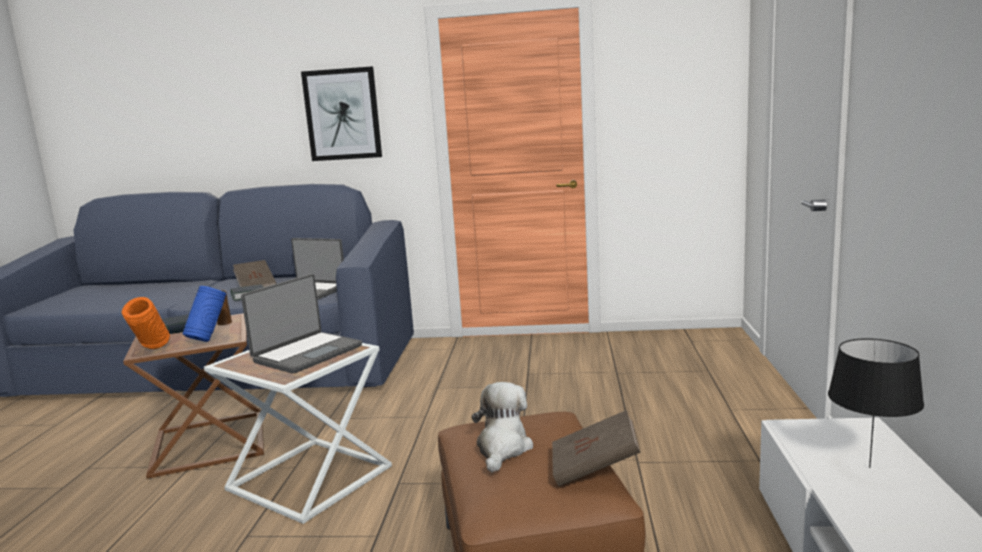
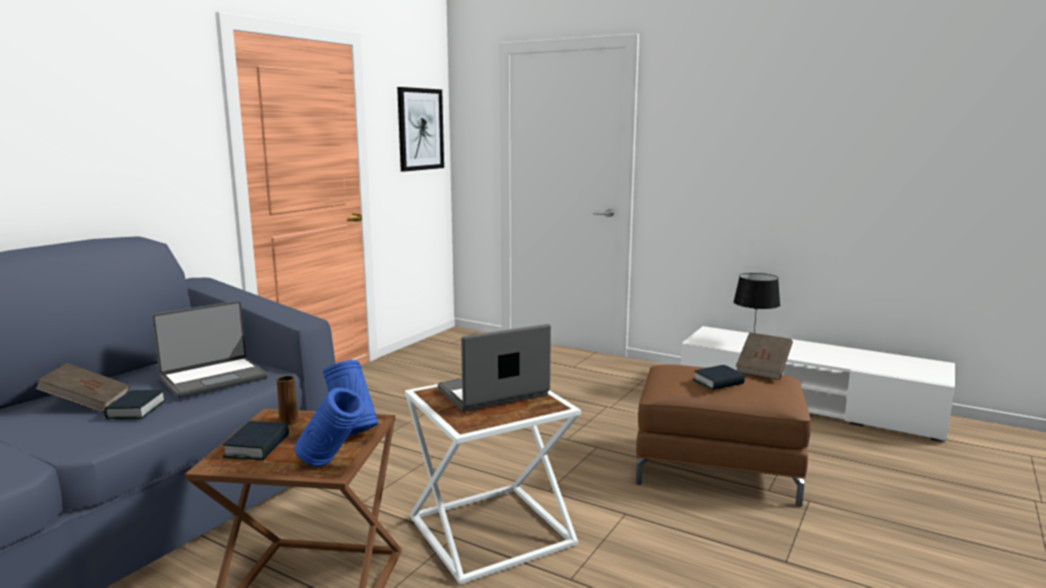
camera: 65 degrees left, 0 degrees up
orange vase [122,297,170,349] -> blue vase [295,388,364,466]
laptop [241,274,362,374] -> laptop turned 90 degrees counterclockwise [438,324,551,412]
picture [301,66,382,161] -> picture moved to [397,87,444,172]
plush toy [472,382,533,472] -> book [692,365,745,390]

